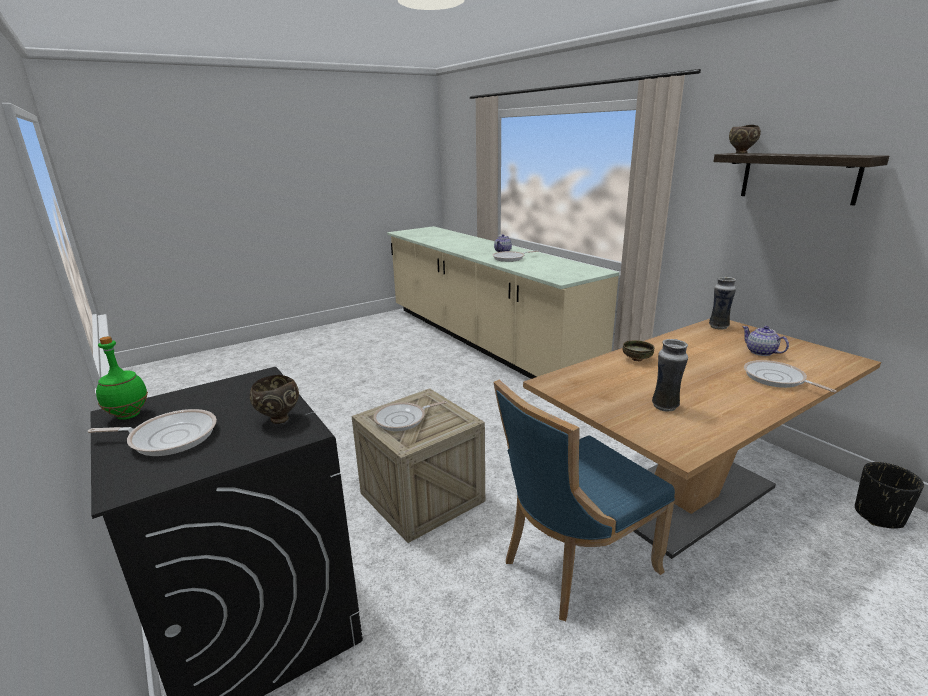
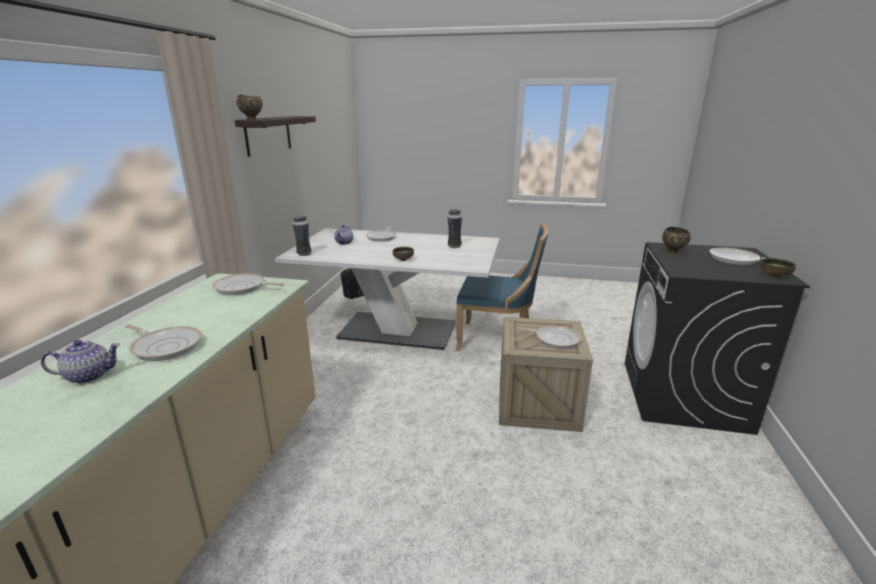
camera: 135 degrees left, 0 degrees up
green bottle [96,336,148,420] -> bowl [760,258,796,278]
brown dining table [523,319,881,559] -> white dining table [275,228,500,350]
none -> frying pan [212,273,284,295]

